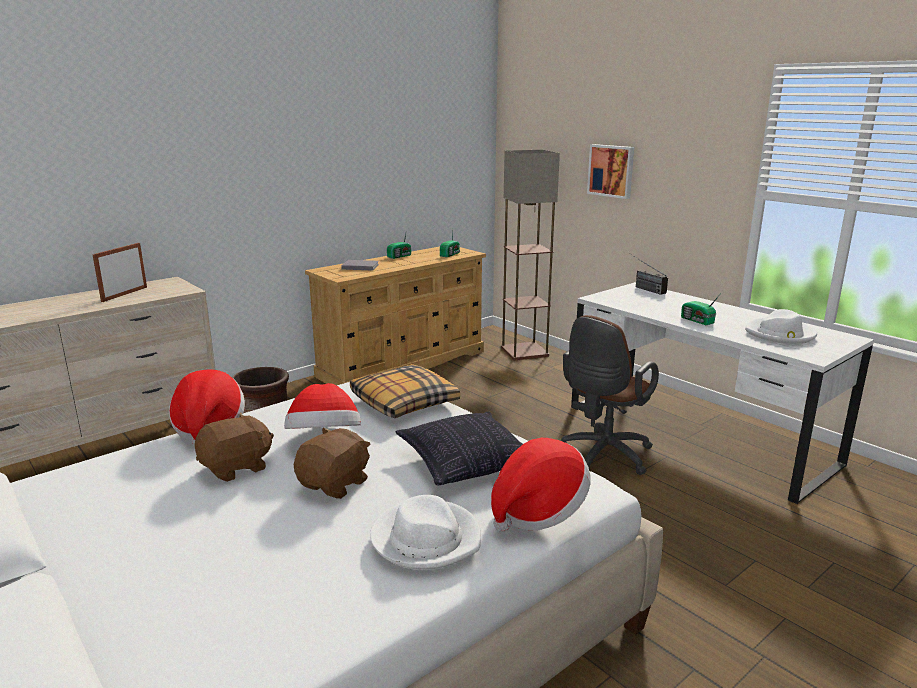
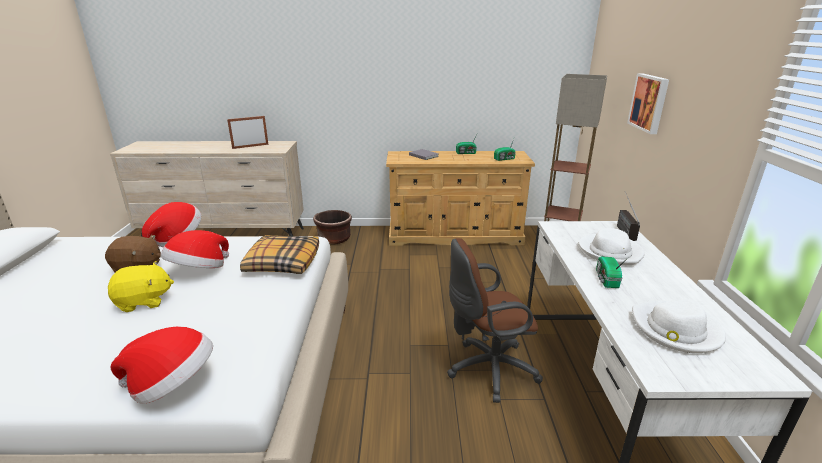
camera: 40 degrees right, 5 degrees up
brown plush toy [293,428,371,499] -> yellow plush toy [108,261,174,312]
white hat [370,495,481,570] -> white hat moved to [579,228,645,265]
pillow [396,412,523,485] -> none

